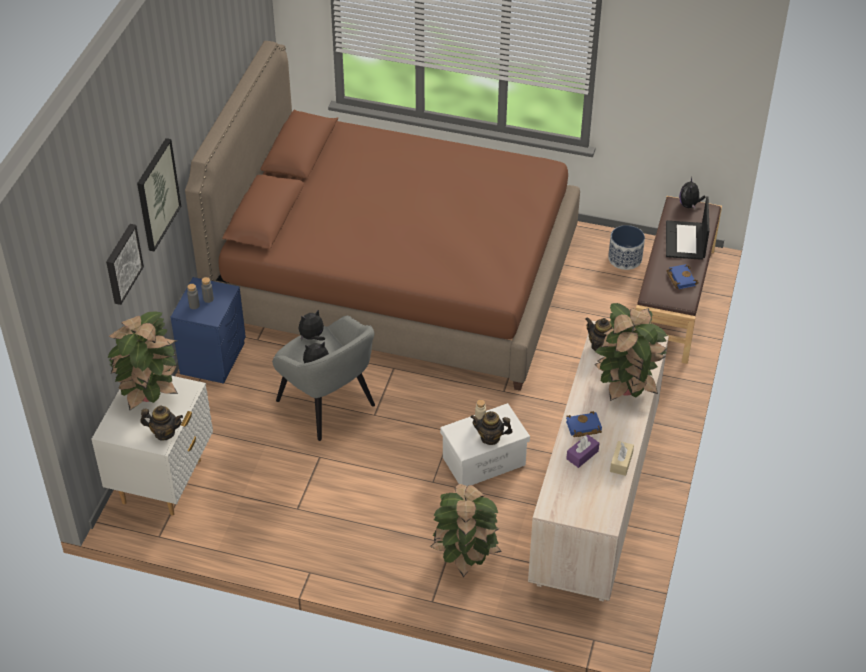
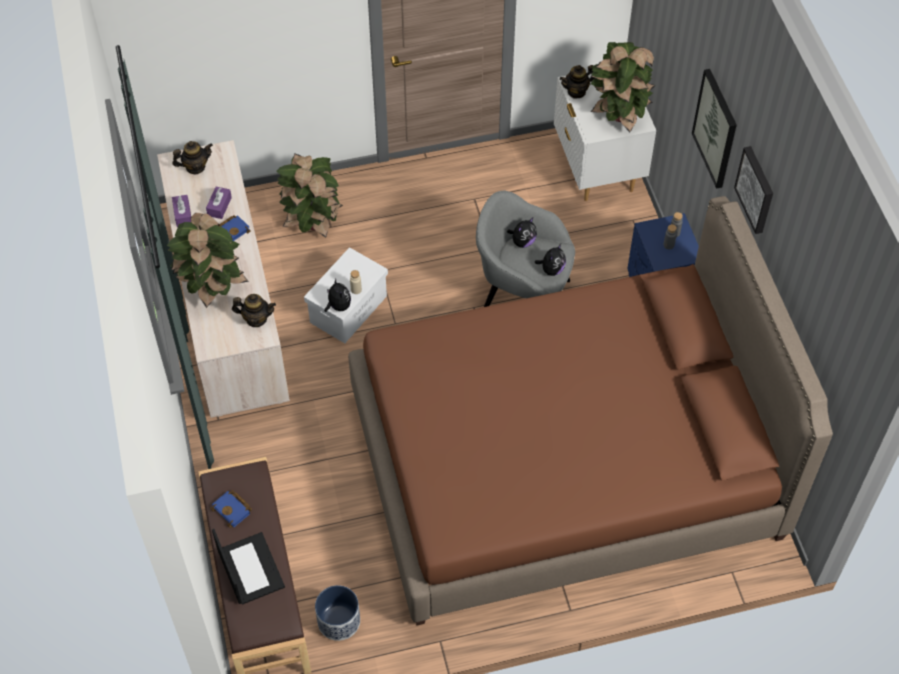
camera: 150 degrees right, 10 degrees up
picture [106,224,144,305] -> picture moved to [734,146,773,234]
teapot [470,411,513,445] -> teapot moved to [172,141,213,174]
beige tissue box [610,441,634,476] -> purple tissue box [172,195,191,227]
plush toy [679,177,705,209] -> plush toy moved to [324,279,351,312]

